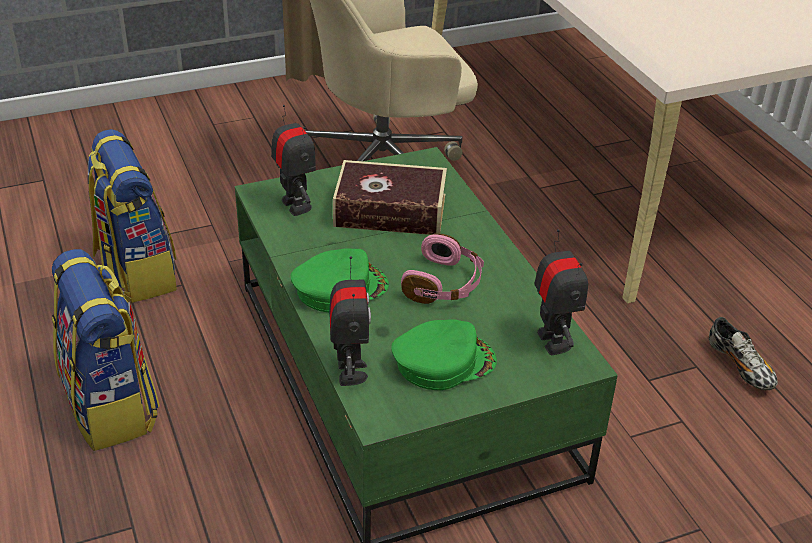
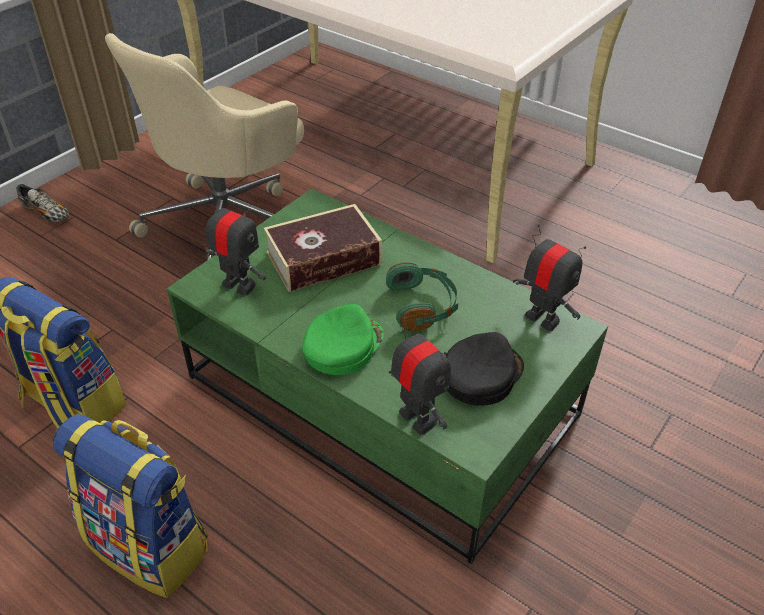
camera: 30 degrees left, 5 degrees up
green cap [391,319,497,390] -> black cap [445,332,524,406]
pink headphones [401,233,484,304] -> green headphones [386,262,458,331]
shoe [709,317,778,390] -> shoe moved to [16,184,69,223]

